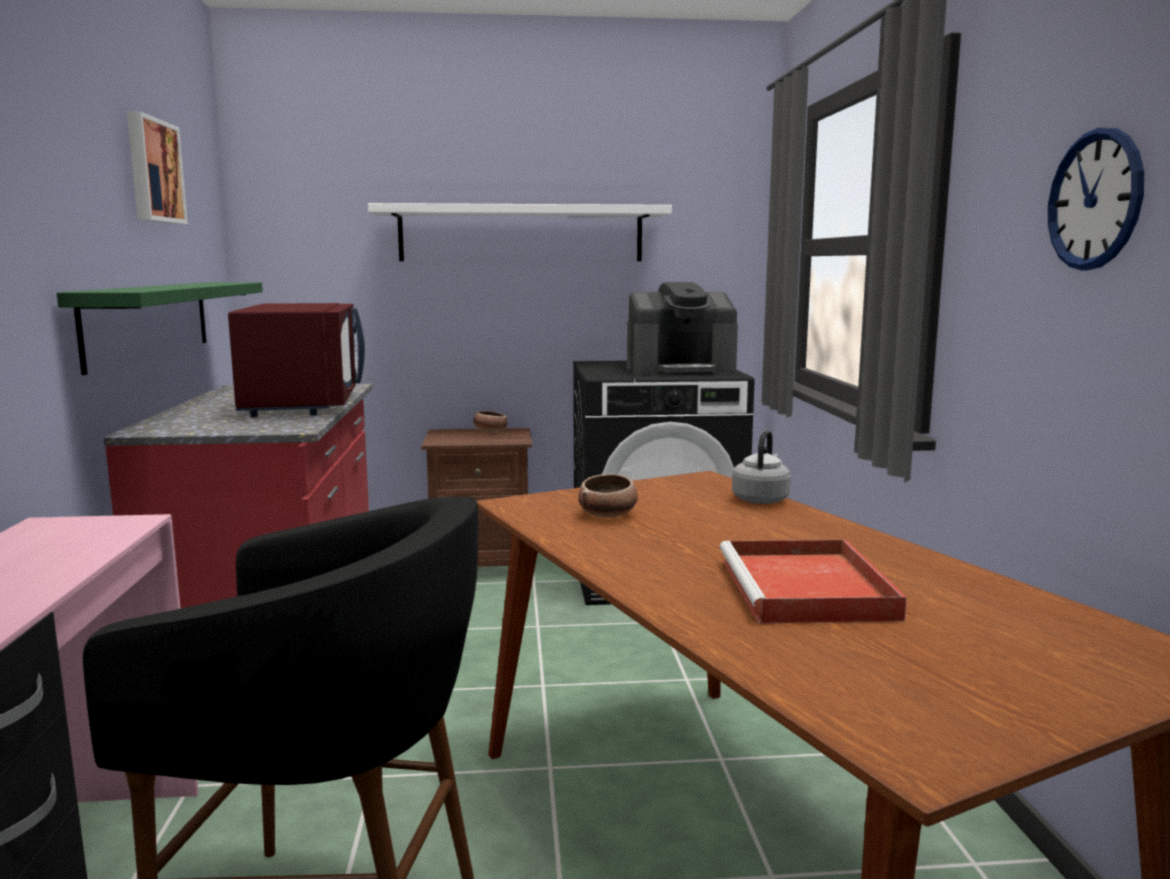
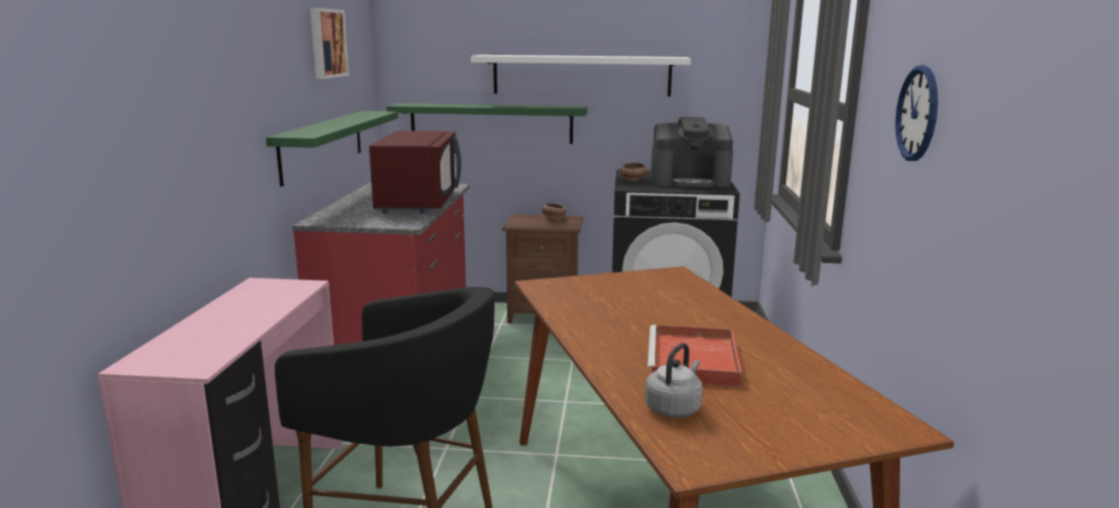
camera: 10 degrees right, 5 degrees up
bowl [578,474,638,518] -> bowl moved to [620,162,647,181]
grey kettle [732,430,791,504] -> grey kettle moved to [645,343,703,418]
none -> green shelf [386,103,587,144]

